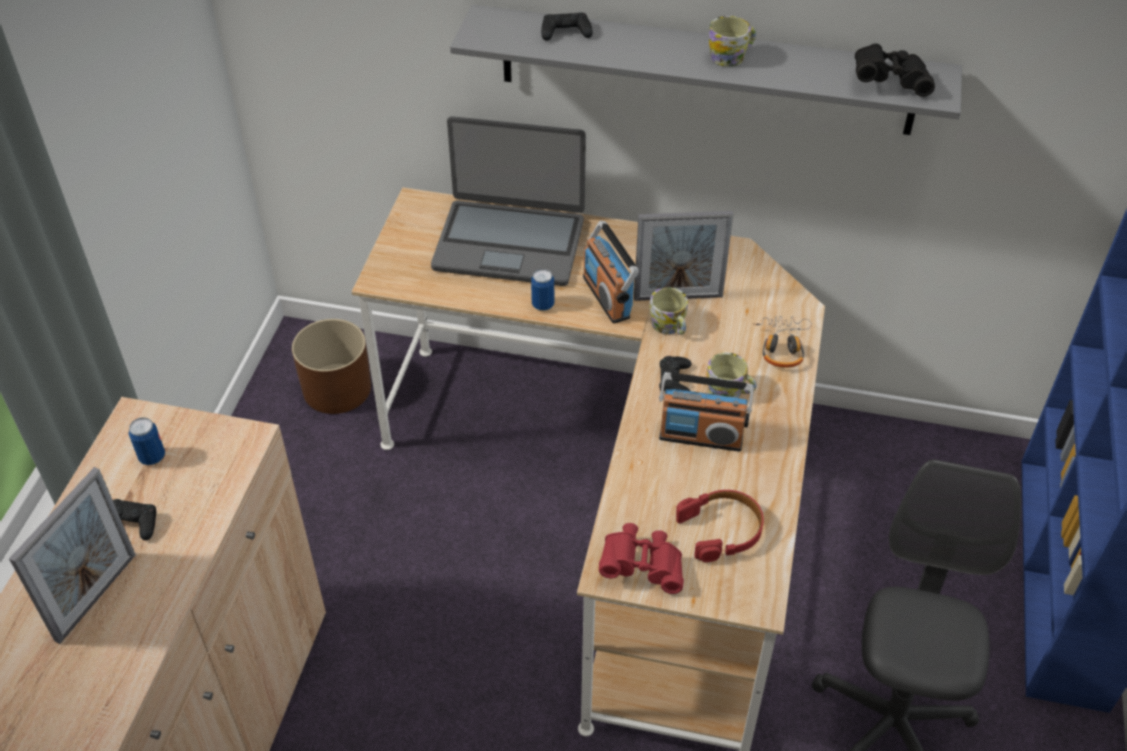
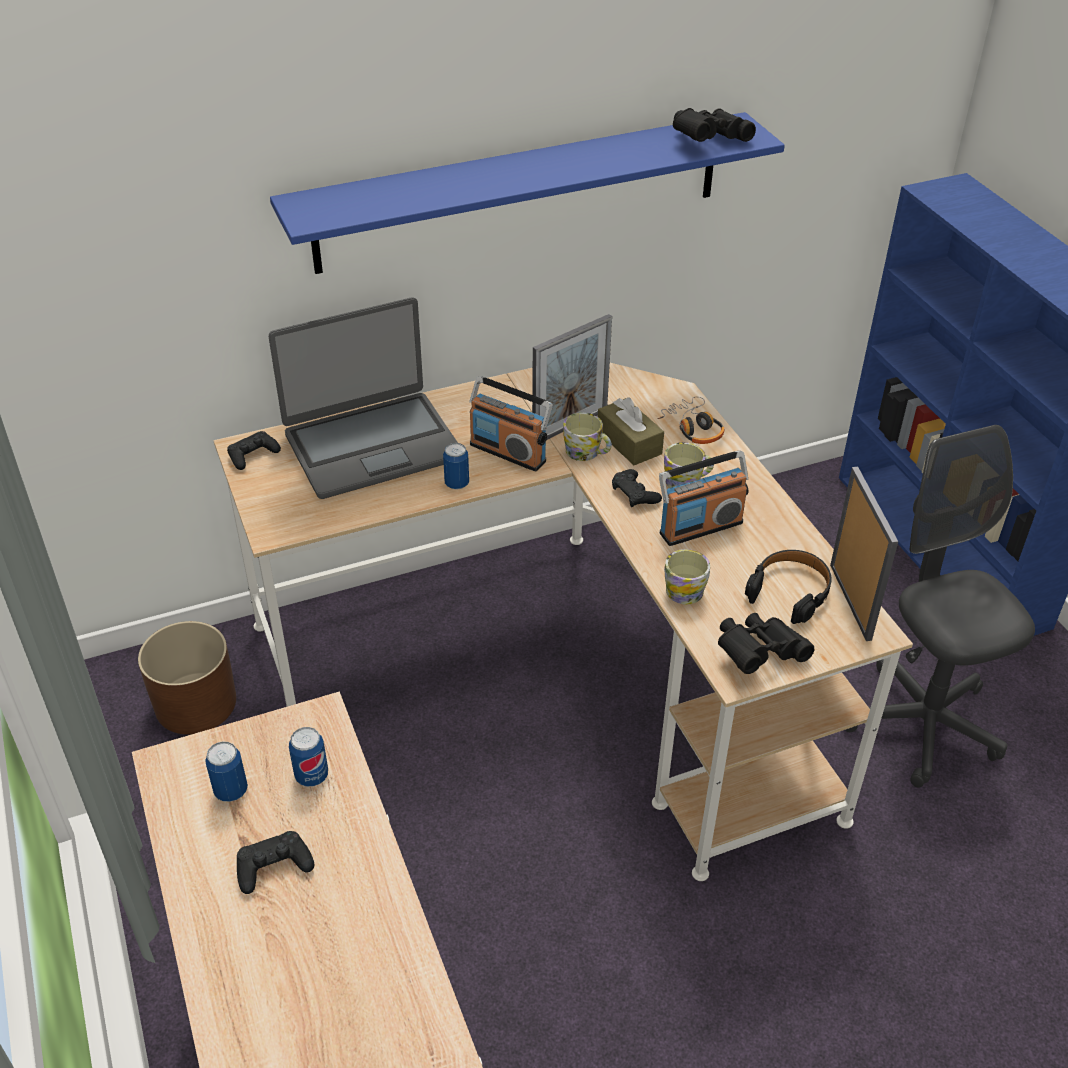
camera: 35 degrees left, 5 degrees down
picture frame [9,467,136,644] -> picture frame moved to [830,467,898,641]
grey shelf [450,5,962,135] -> blue shelf [270,112,785,274]
black game controller [541,12,593,41] -> black game controller moved to [227,431,281,470]
red binoculars [599,523,684,594] -> black binoculars [718,613,814,674]
red headphones [676,490,764,562] -> black headphones [745,550,832,624]
mug [709,16,756,67] -> mug moved to [664,549,710,604]
none -> can [289,727,328,787]
none -> brown tissue box [598,397,664,465]

